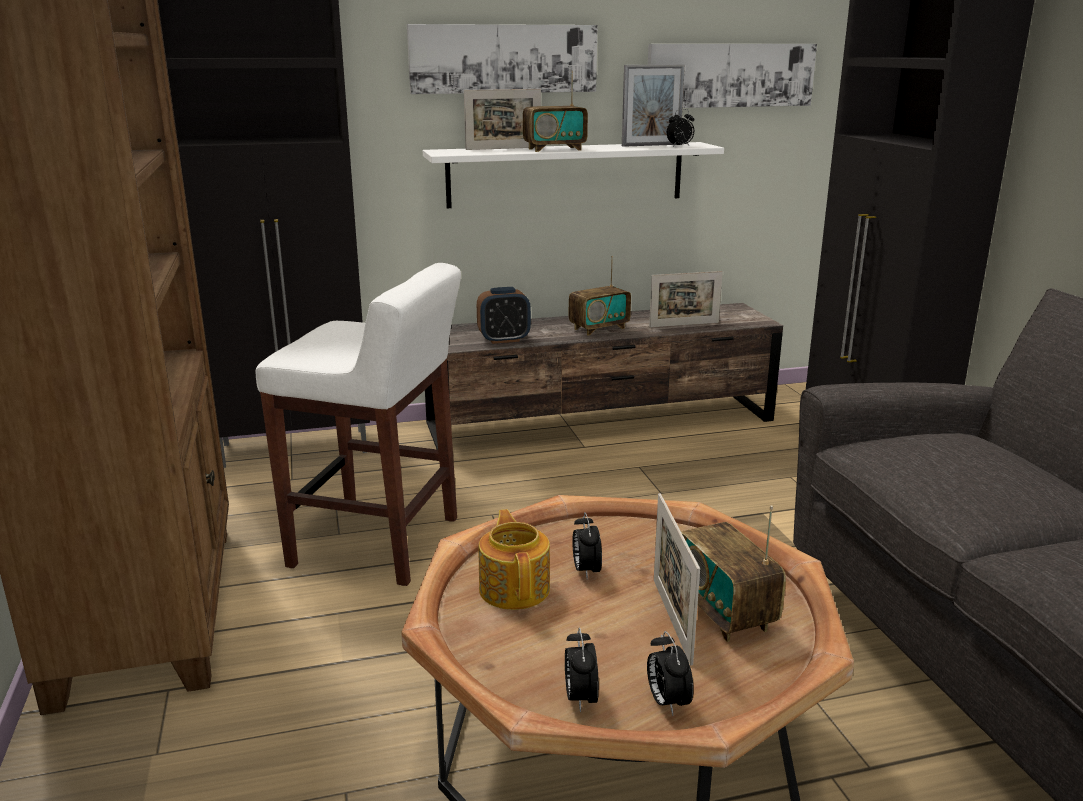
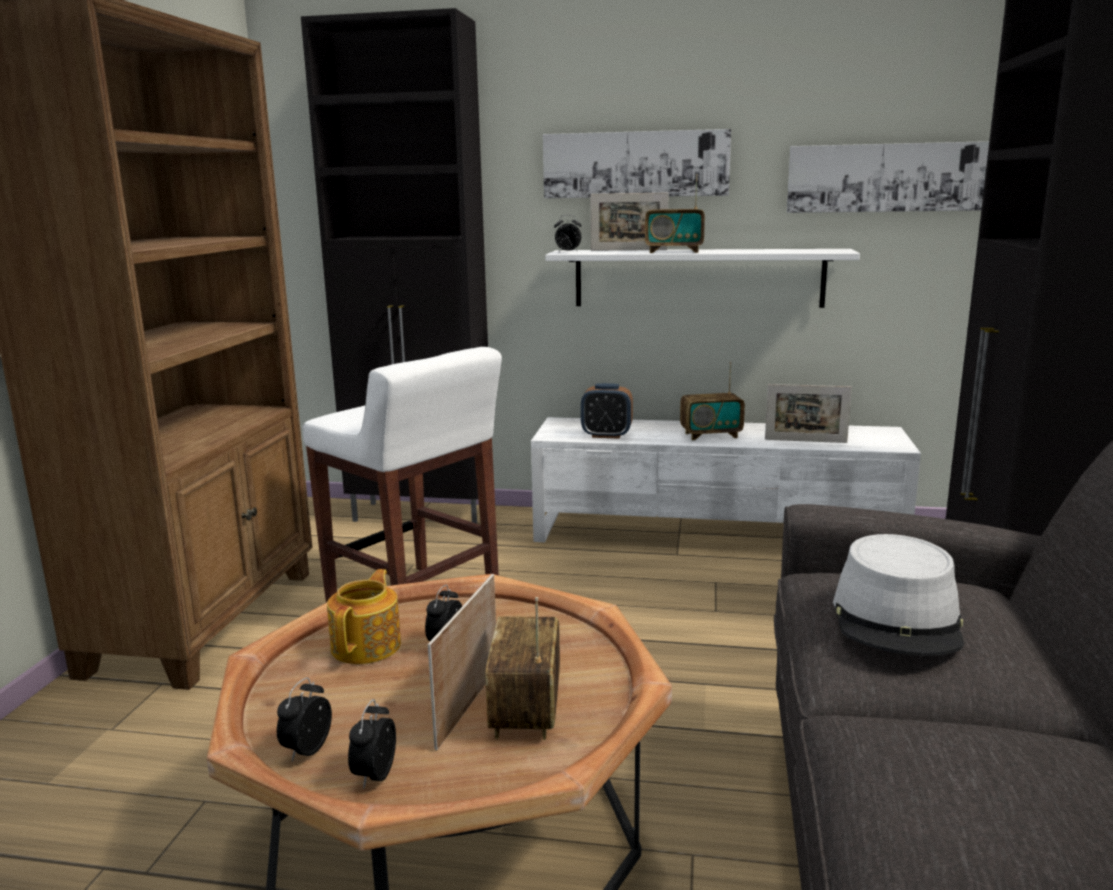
camera: 25 degrees right, 5 degrees down
brown tv stand [425,303,783,450] -> white tv stand [531,417,921,542]
picture frame [622,64,685,147] -> none
alarm clock [667,109,694,147] -> alarm clock moved to [554,215,581,252]
none -> grey hat [833,534,964,656]

